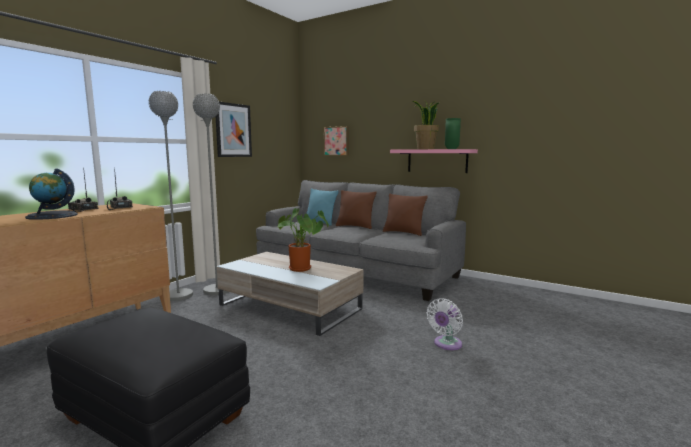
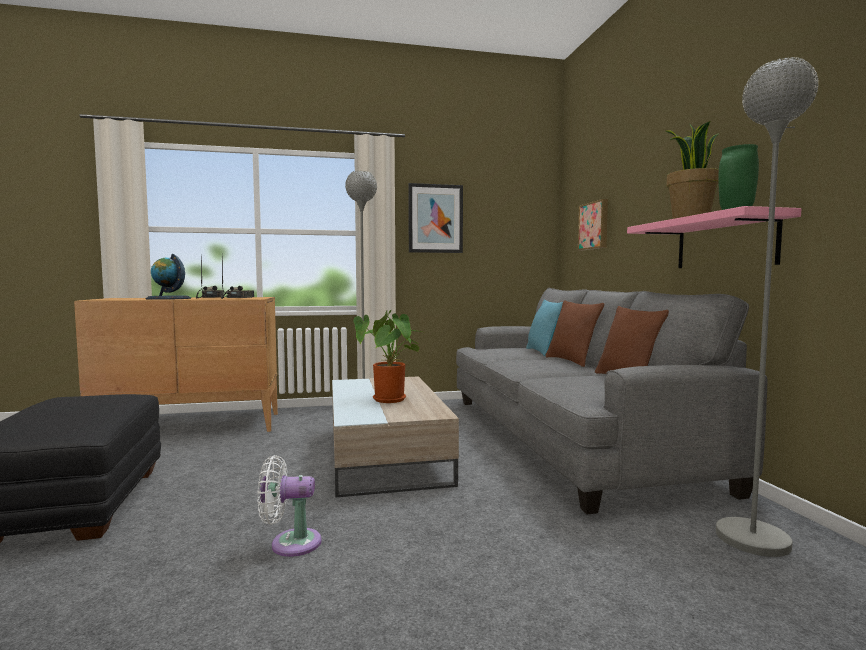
camera: 45 degrees right, 5 degrees down
grey floor lamp [149,91,193,301] -> grey floor lamp moved to [716,57,818,557]
white fan [426,298,463,350] -> white fan moved to [257,455,322,557]

